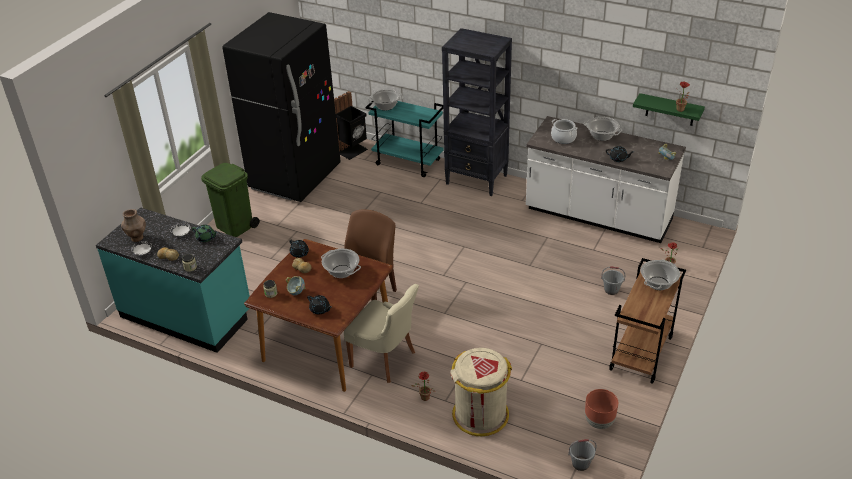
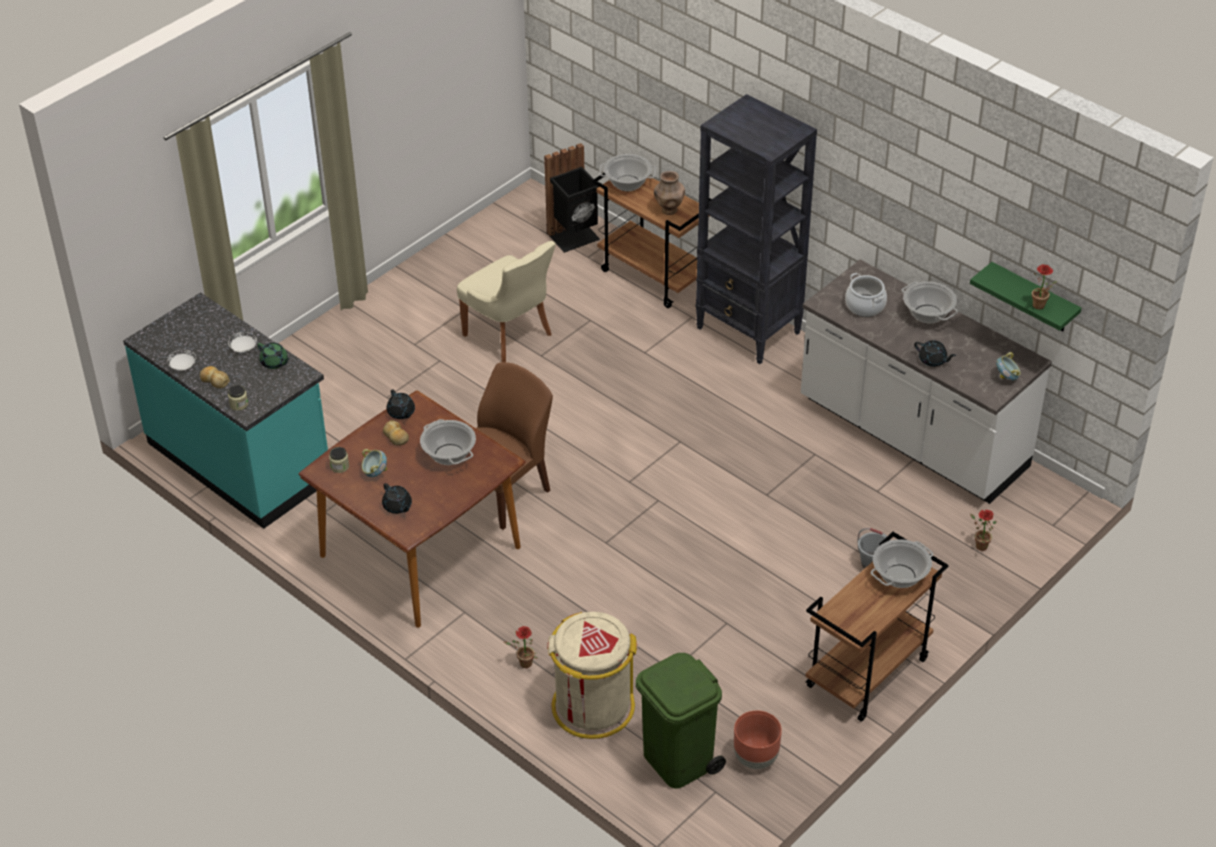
camera: 15 degrees right, 5 degrees up
brown vase [121,209,146,242] -> brown vase moved to [654,171,685,215]
green trash can [201,163,260,237] -> green trash can moved to [636,653,726,788]
black fridge [223,12,341,202] -> none
beige chair [344,284,419,383] -> beige chair moved to [457,241,556,362]
turquoise cart [366,101,444,177] -> brown cart [592,173,712,308]
grey bucket [568,439,597,471] -> none

